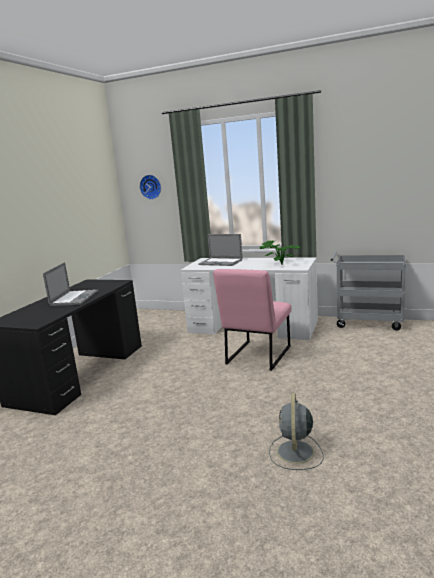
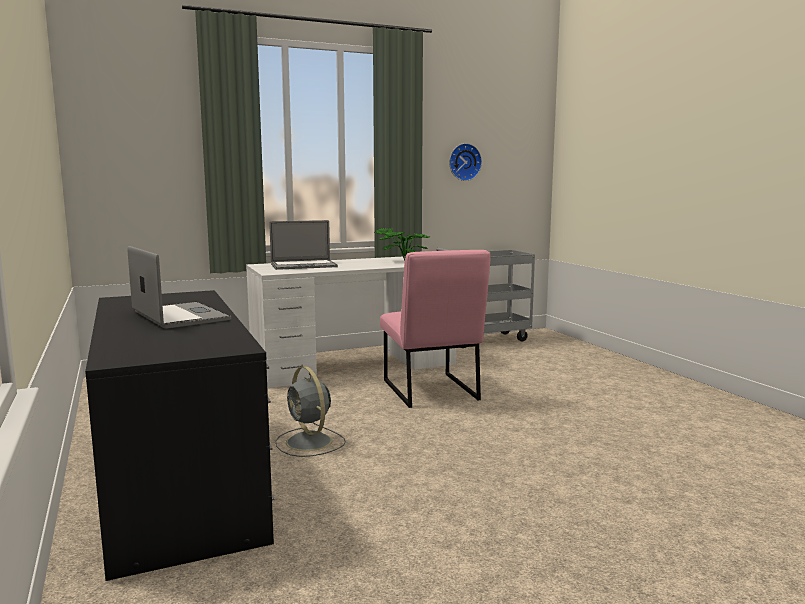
camera: 45 degrees left, 5 degrees down
wall clock [140,175,161,200] -> wall clock moved to [449,143,482,181]
grey fan [269,393,324,470] -> grey fan moved to [276,366,346,457]

